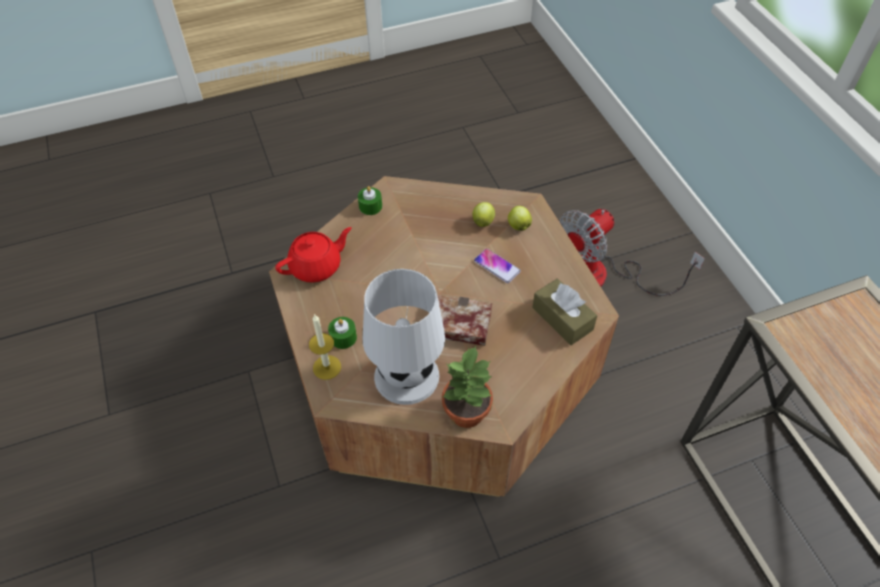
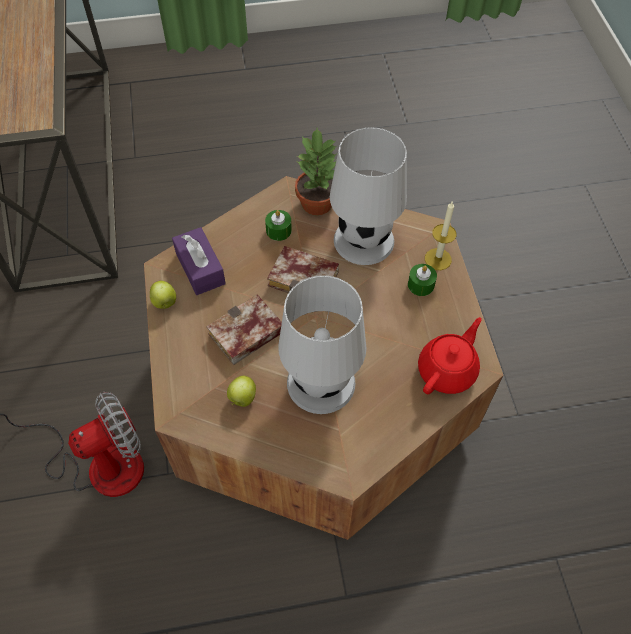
camera: 170 degrees left, 5 degrees up
red teapot [275,227,352,282] -> red teapot turned 150 degrees clockwise [418,317,482,394]
green candle [358,186,382,215] -> green candle moved to [265,210,292,241]
phone [474,248,521,283] -> book [206,294,282,365]
apple [508,206,532,231] -> apple moved to [150,281,176,309]
brown tissue box [532,279,597,345] -> purple tissue box [172,227,226,295]
none -> white table lamp [278,275,366,414]

